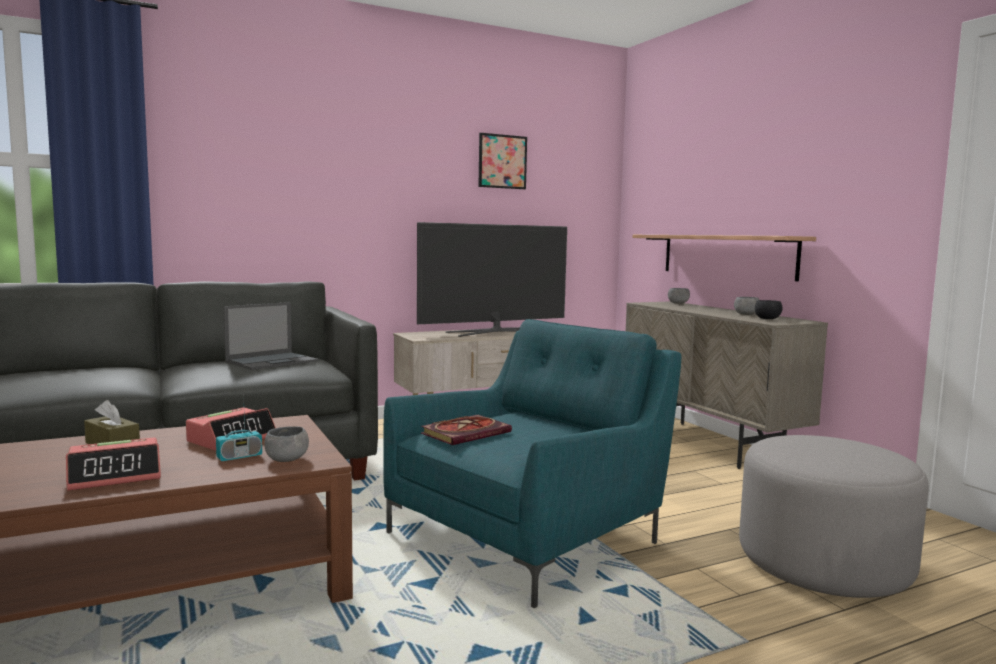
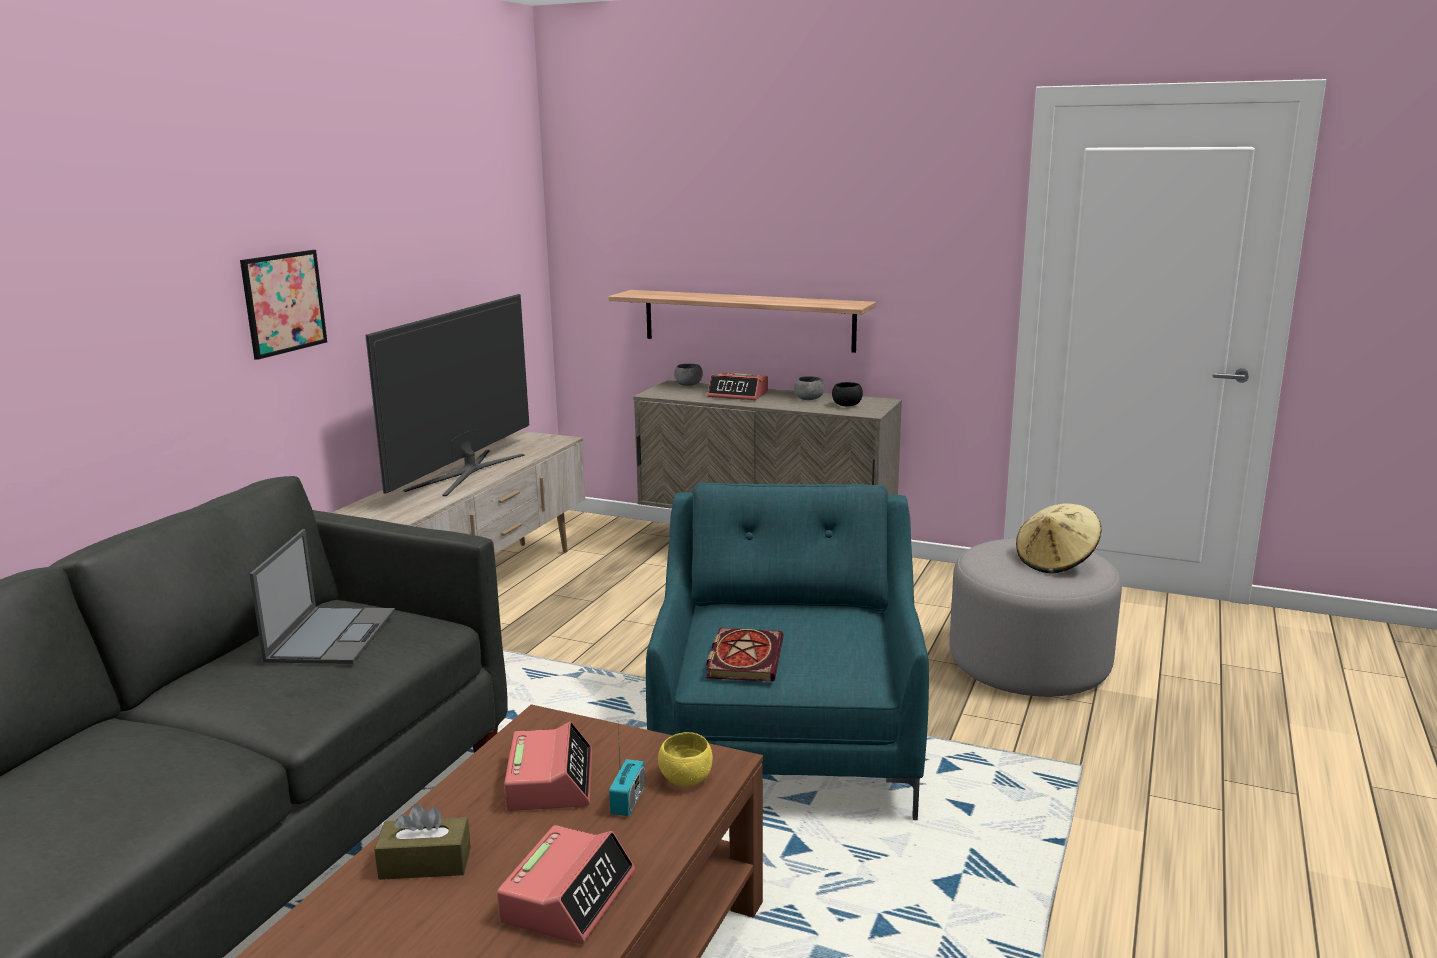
camera: 40 degrees left, 10 degrees up
grey bowl [264,426,309,462] -> yellow bowl [658,732,713,787]
picture [479,133,527,189] -> picture moved to [240,250,327,360]
none -> alarm clock [707,373,768,400]
none -> beige hat [1016,503,1101,573]

